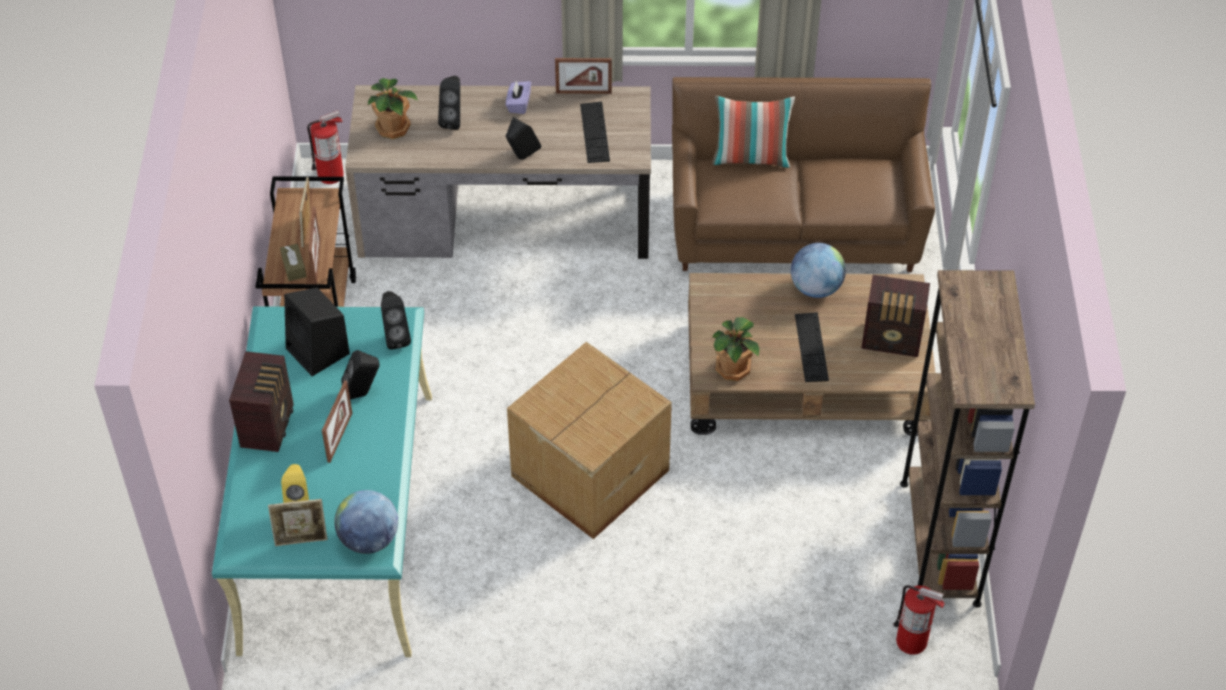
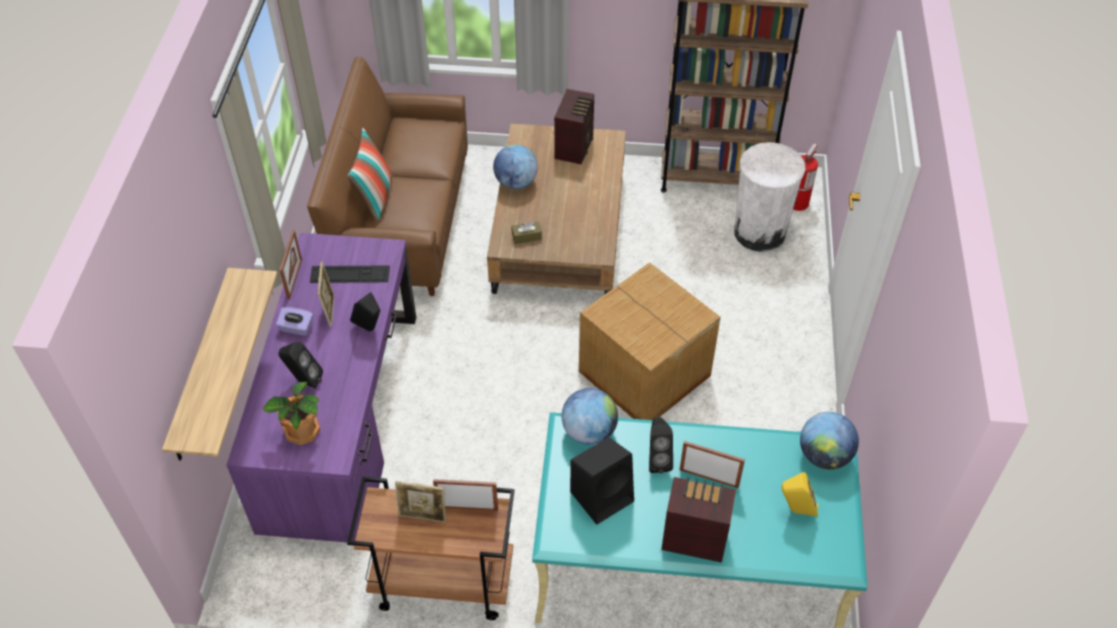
camera: 85 degrees left, 0 degrees up
picture frame [268,499,328,546] -> picture frame moved to [318,261,334,327]
brown tissue box [280,244,306,281] -> brown tissue box moved to [512,221,542,244]
fire extinguisher [307,110,344,184] -> none
brown desk [345,85,651,259] -> purple desk [227,233,416,542]
black speaker [381,291,411,350] -> globe [562,388,618,445]
potted plant [712,317,760,381] -> none
keyboard [795,312,829,382] -> none
none -> shelf [162,268,277,460]
none -> white trash can [734,142,806,252]

